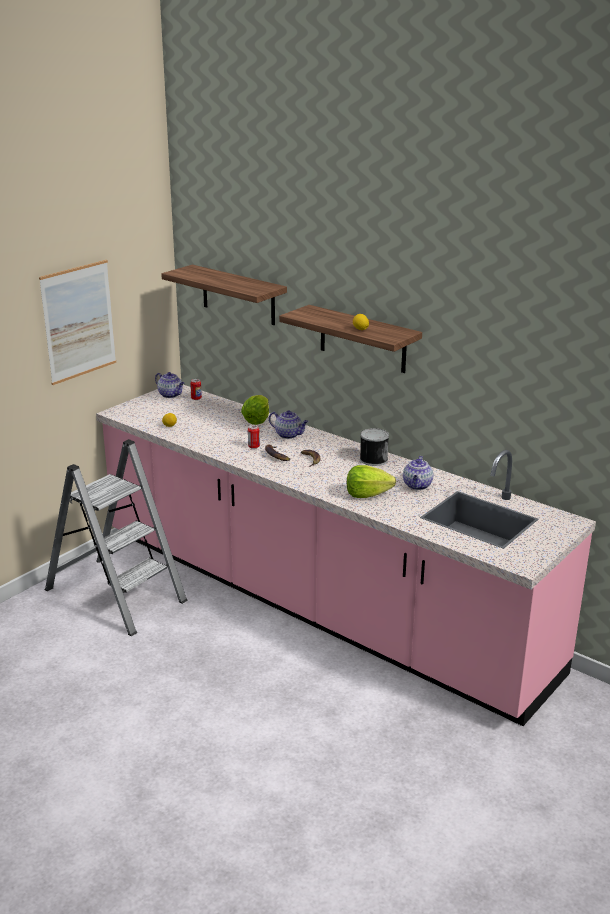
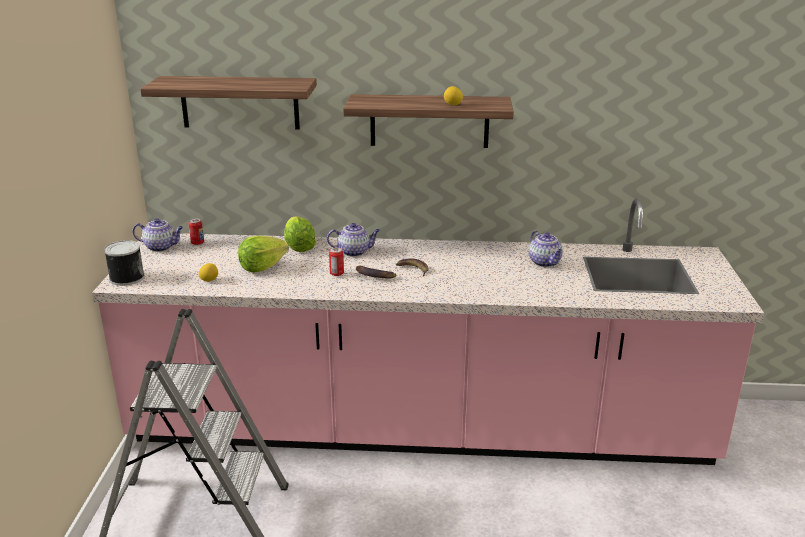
camera: 35 degrees left, 0 degrees up
picture [39,260,116,385] -> none
lettuce [347,465,396,498] -> lettuce moved to [238,236,289,273]
can [360,428,389,466] -> can moved to [104,240,145,286]

